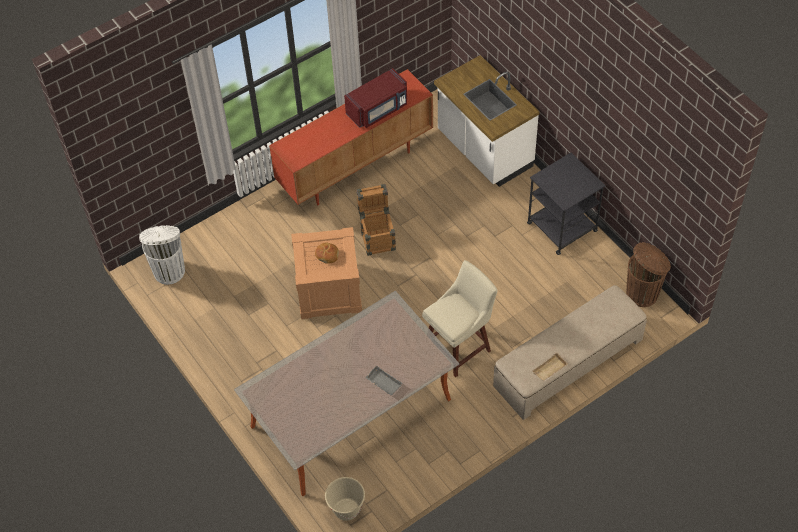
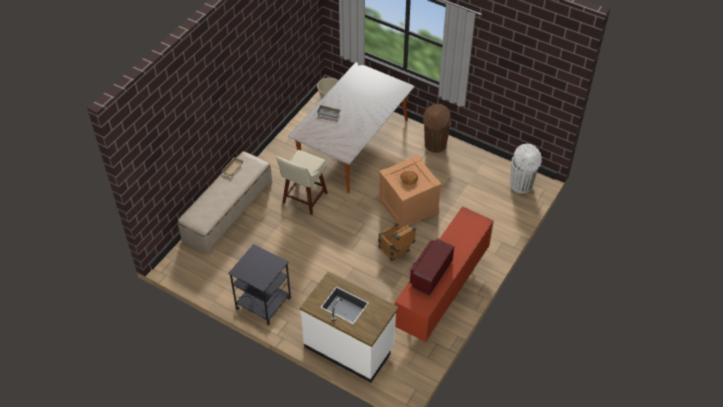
camera: 155 degrees right, 5 degrees down
brown trash can [626,242,671,307] -> brown trash can moved to [423,104,451,153]

